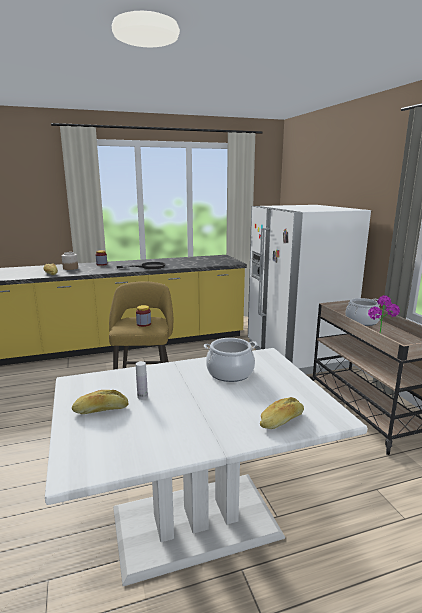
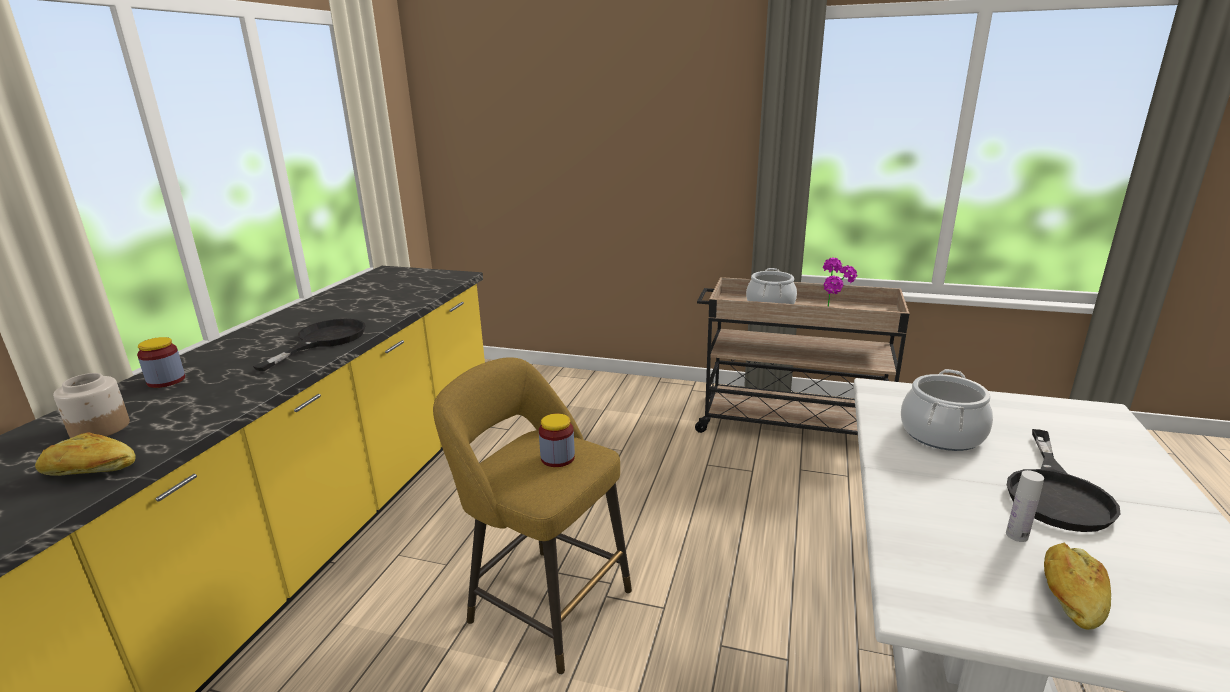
camera: 55 degrees left, 5 degrees up
white fridge [248,205,371,374] -> none
bread [260,397,304,429] -> none
none -> black frying pan [1007,429,1121,532]

